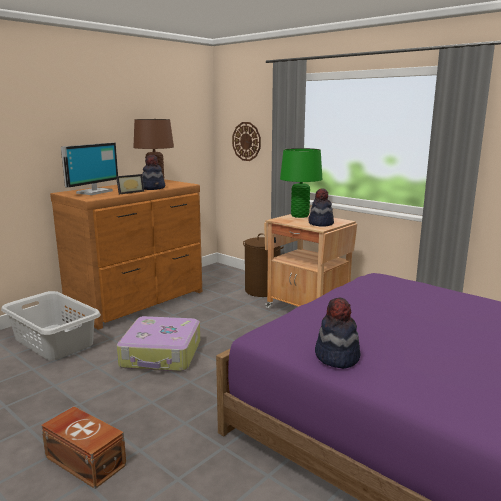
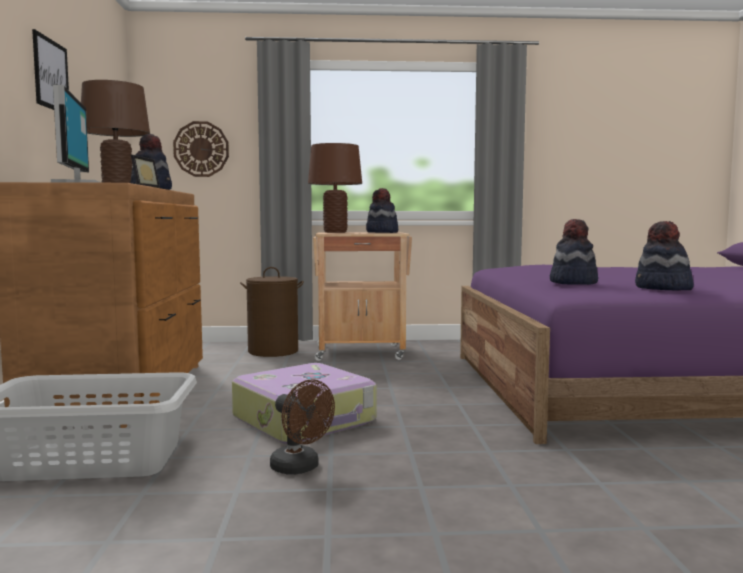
camera: 45 degrees left, 10 degrees down
brown storage box [41,406,126,489] -> none
green table lamp [280,148,322,218] -> brown table lamp [308,143,362,233]
none -> picture [32,29,69,110]
none -> brown fan [270,379,335,474]
none -> hat [550,219,598,285]

